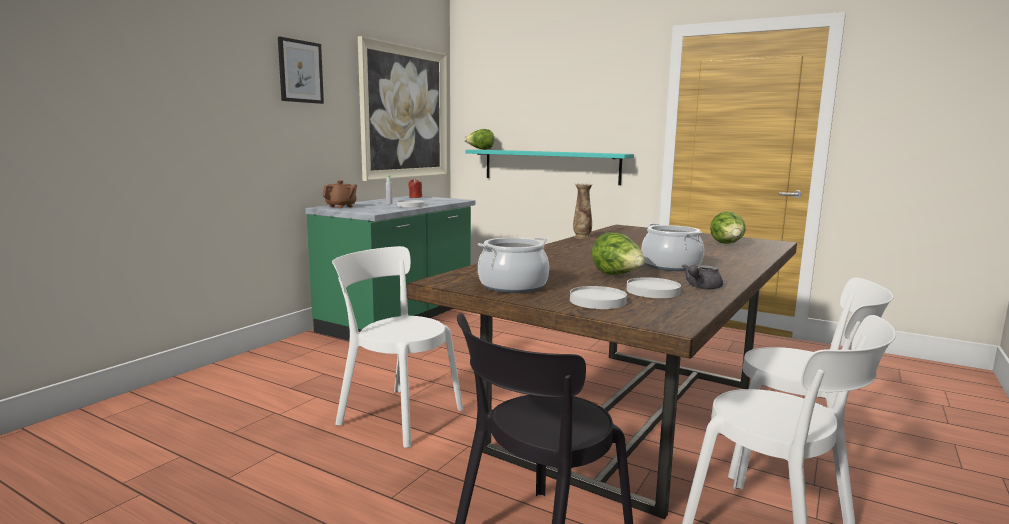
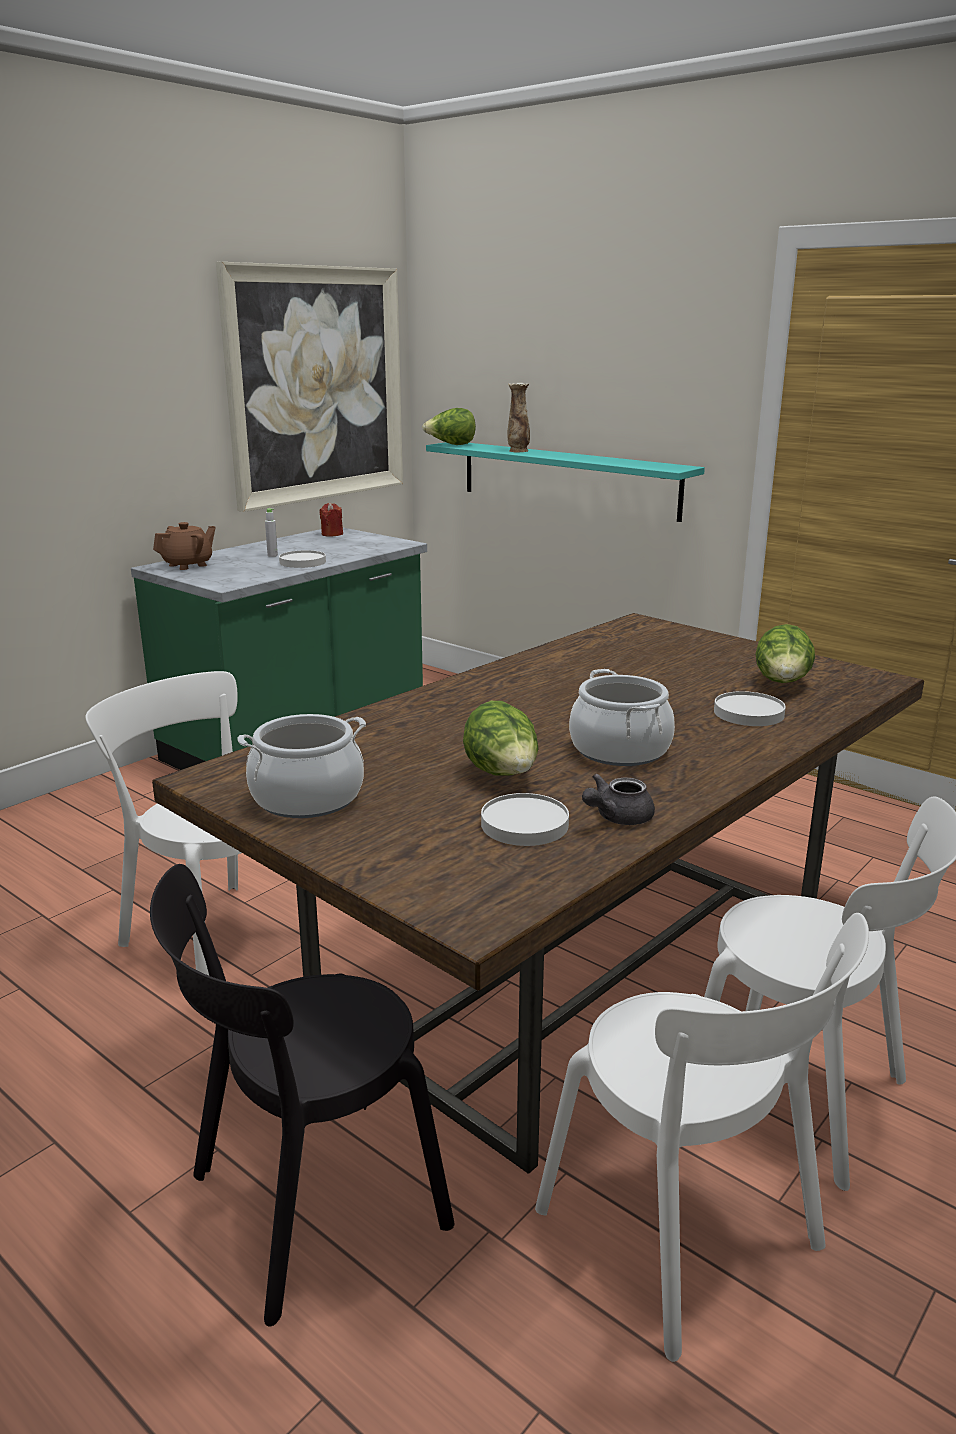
camera: 10 degrees right, 10 degrees up
picture [278,36,324,104] -> none
white plate [570,286,627,309] -> white plate moved to [714,691,786,726]
vase [573,183,593,239] -> vase moved to [507,383,530,452]

